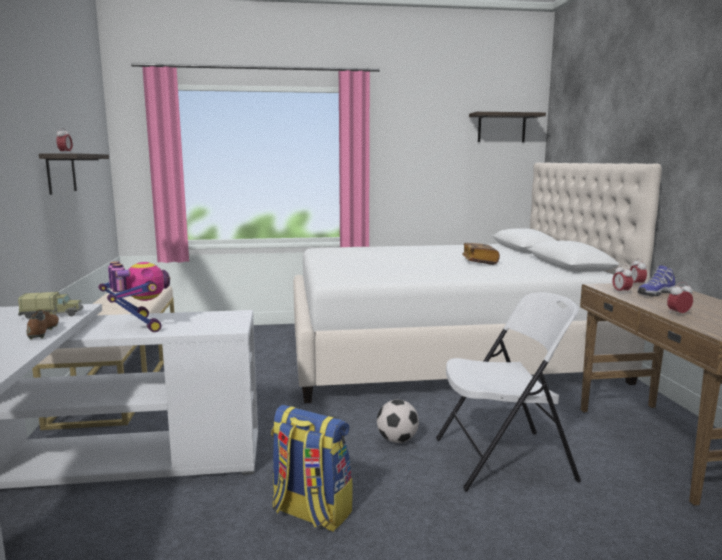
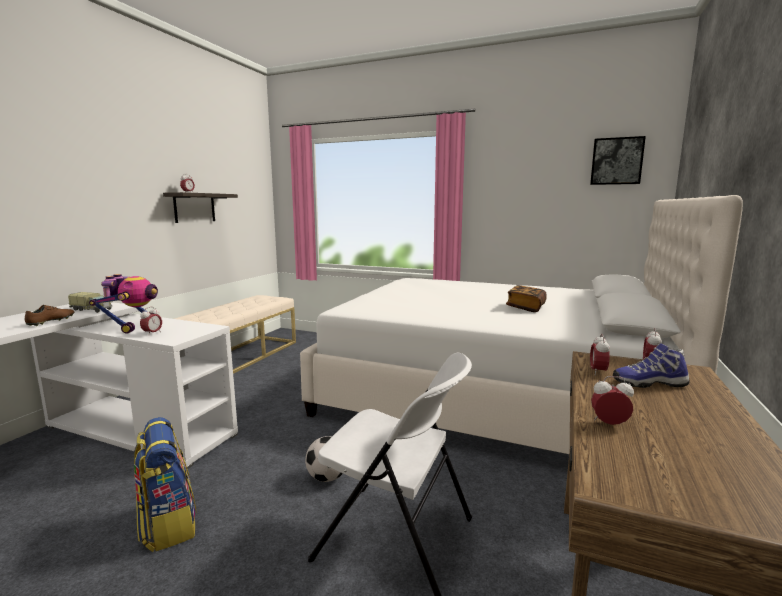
camera: 30 degrees right, 0 degrees up
shelf [469,112,546,142] -> picture [590,136,646,185]
none -> alarm clock [140,307,162,334]

